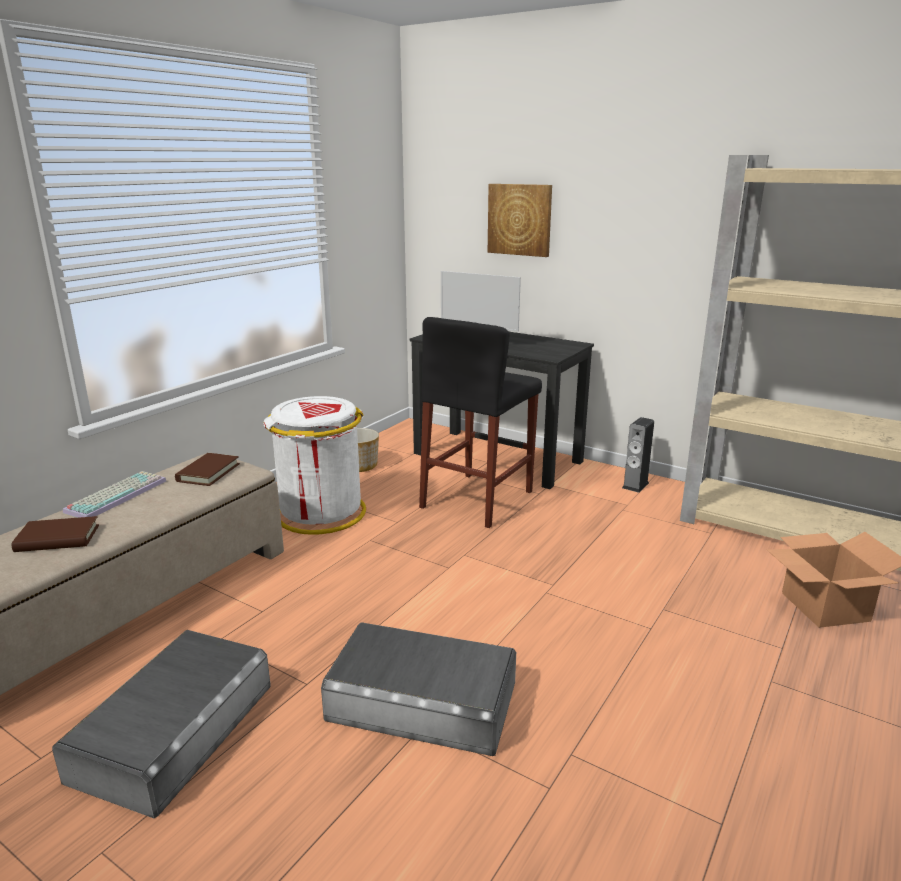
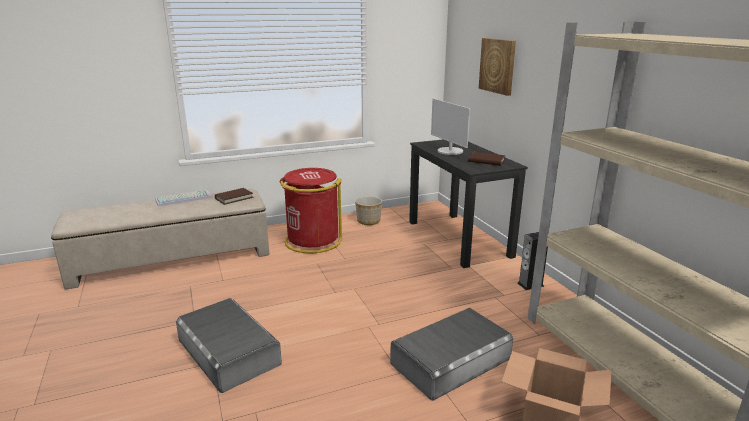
camera: 35 degrees right, 0 degrees up
brown book [11,516,99,552] -> brown book moved to [468,152,506,166]
grey storage box [52,630,271,818] -> grey storage box moved to [390,308,513,401]
white trash can [264,396,366,535] -> red trash can [280,168,342,254]
black stool [419,317,542,528] -> none

